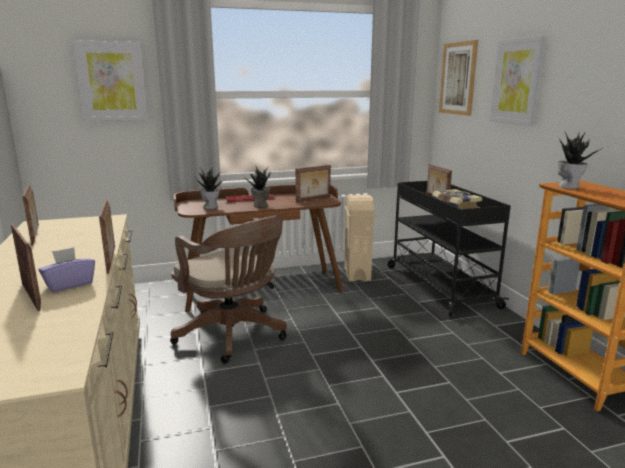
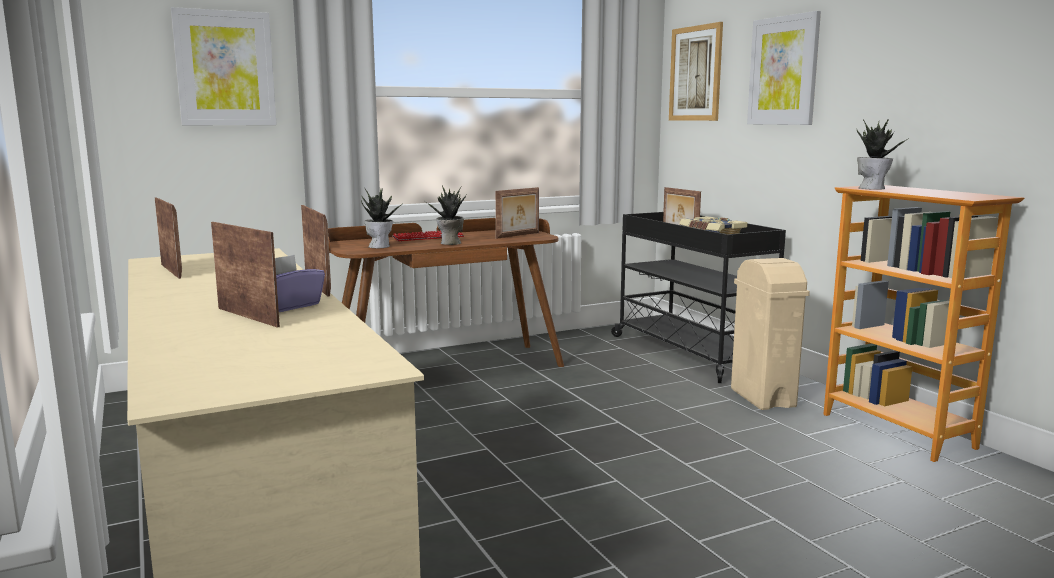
camera: 10 degrees left, 5 degrees down
brown office chair [170,215,287,364] -> none
beige trash can [345,195,375,281] -> beige trash can moved to [731,258,810,410]

